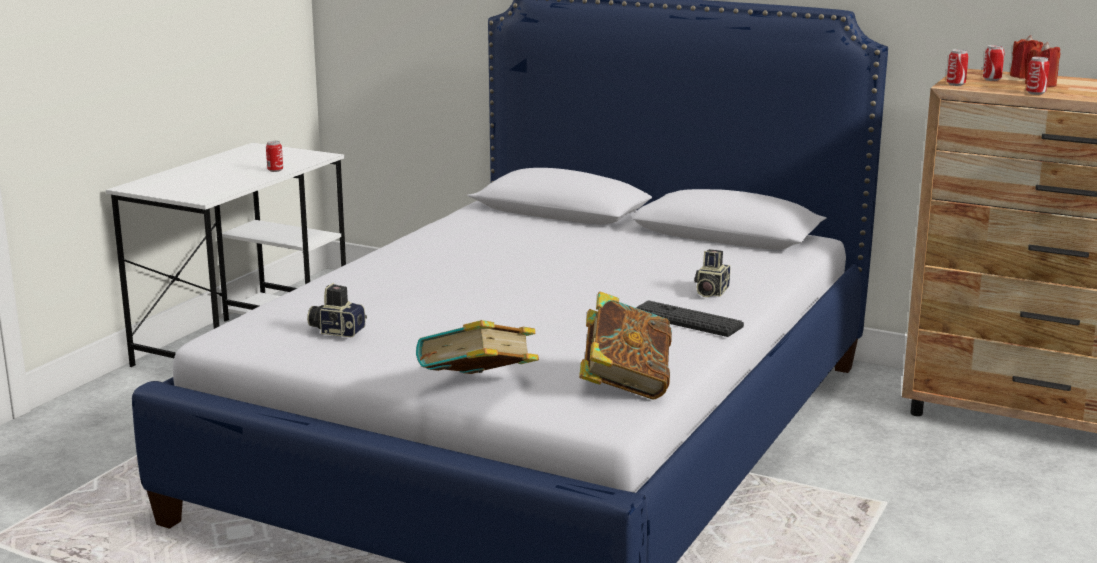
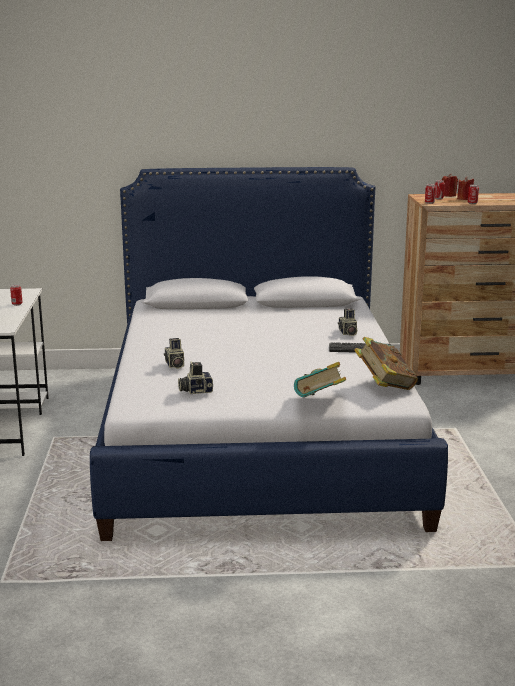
camera: 30 degrees left, 0 degrees up
none -> camera [164,338,184,369]

